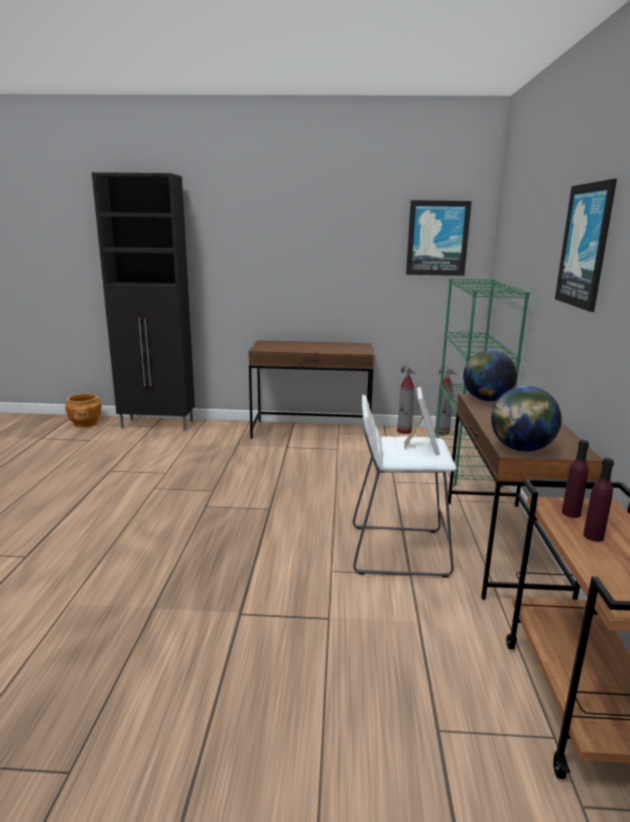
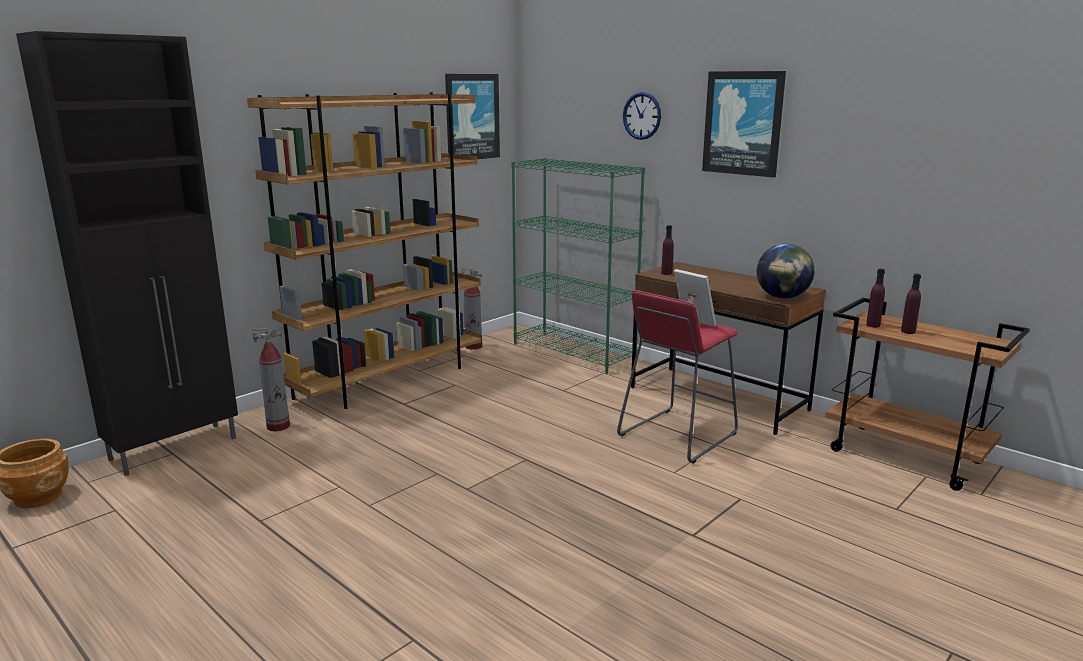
camera: 50 degrees left, 0 degrees up
brown desk [248,340,374,439] -> brown bookcase [247,92,482,409]
white stool [353,395,457,577] -> red stool [617,290,738,463]
fire extinguisher [435,366,457,436] -> fire extinguisher moved to [253,328,290,432]
globe [463,350,517,401] -> purple bottle [661,225,674,275]
none -> wall clock [623,92,661,140]

